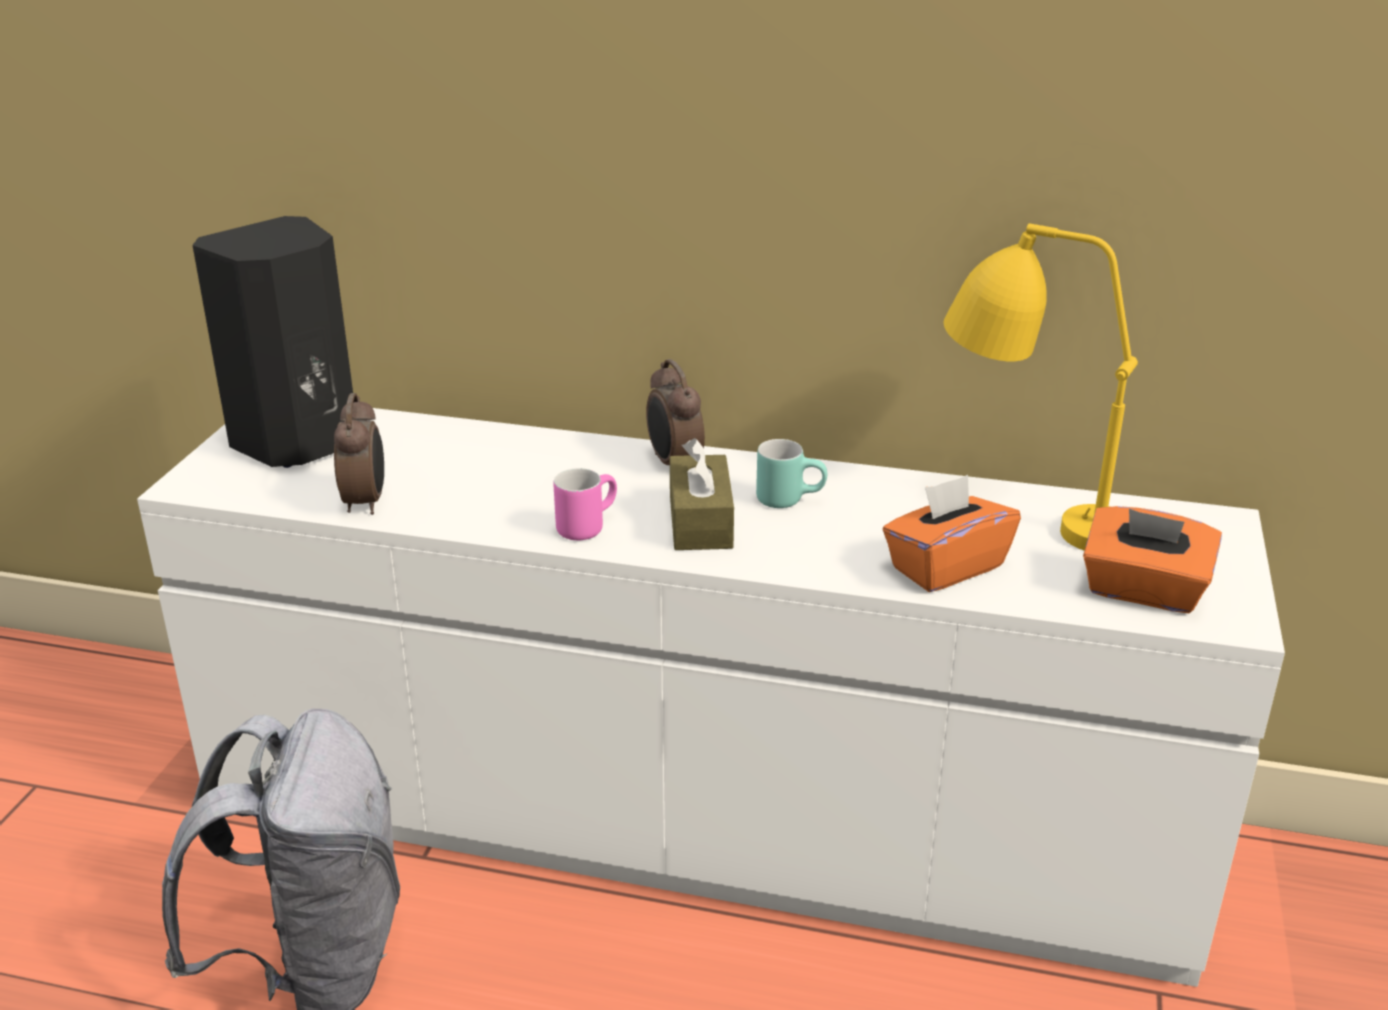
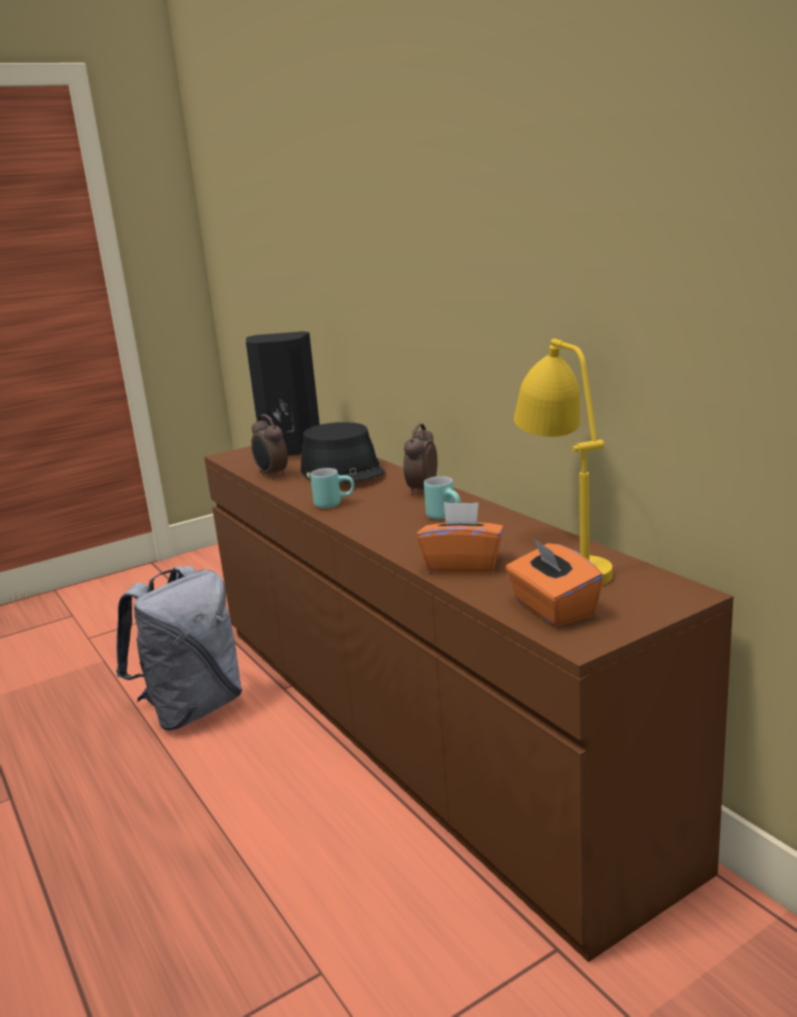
camera: 45 degrees right, 10 degrees down
white dresser [137,408,1285,987] -> brown dresser [204,446,733,962]
alarm clock [334,393,384,515] -> alarm clock turned 105 degrees clockwise [251,414,288,479]
pink mug [554,468,617,540] -> turquoise mug [310,468,354,508]
brown tissue box [670,438,734,550] -> none
none -> black hat [301,422,385,484]

